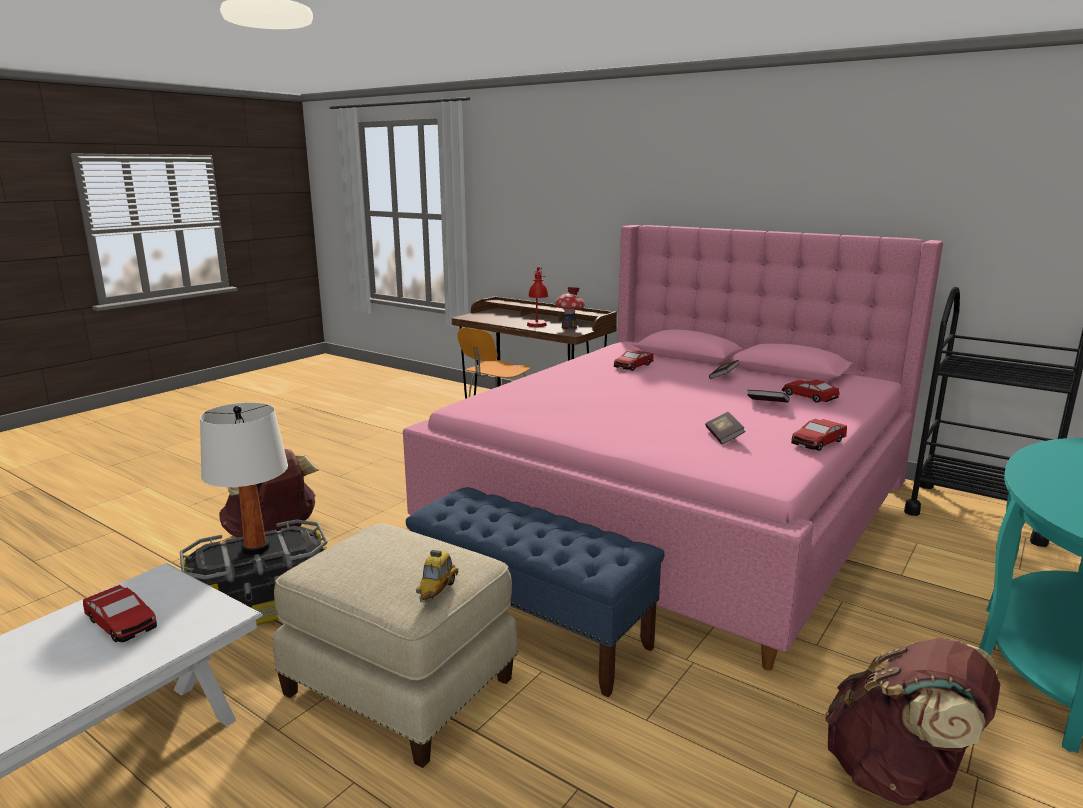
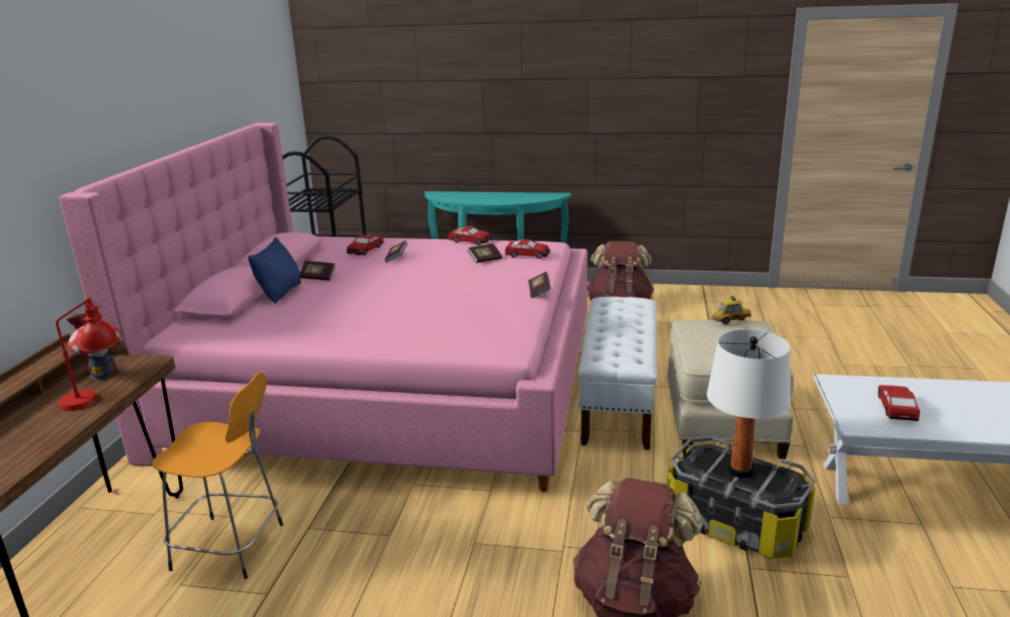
camera: 115 degrees left, 5 degrees up
blue bench [406,487,665,697] -> white bench [578,297,657,450]
toy car [614,350,653,371] -> toy car moved to [505,239,550,259]
none -> blue pillow [248,237,301,304]
none -> book [528,271,551,298]

